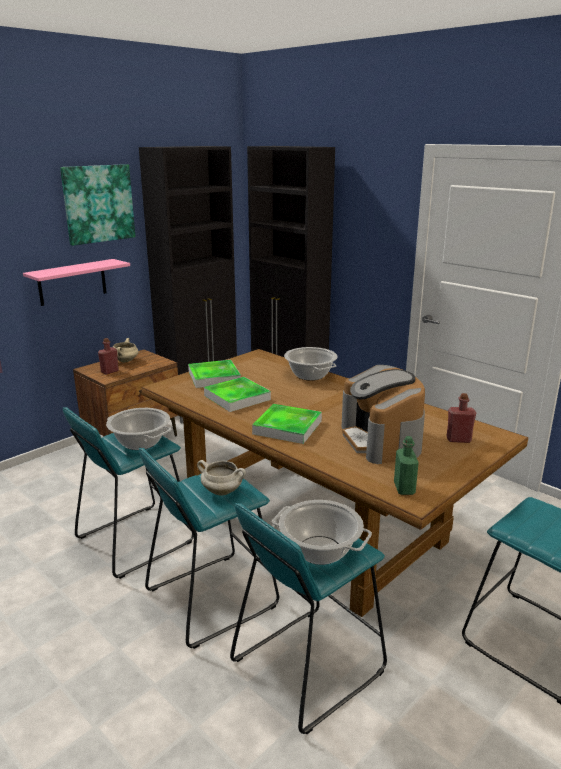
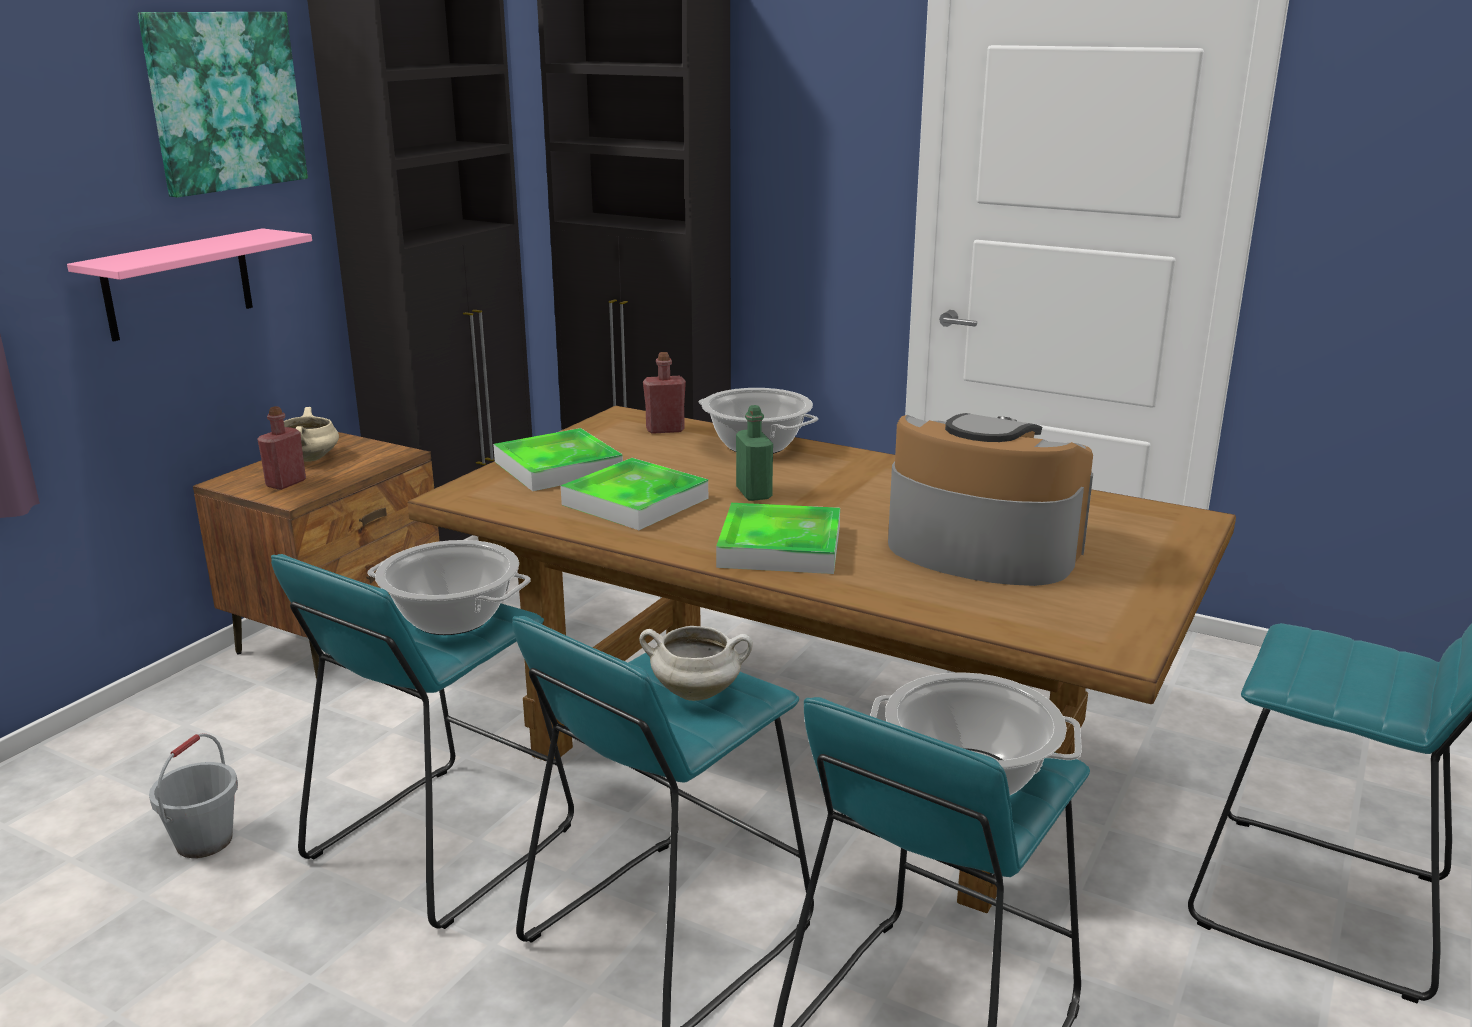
camera: 15 degrees left, 0 degrees up
coffee machine [342,365,425,464] -> coffee machine turned 150 degrees clockwise [888,413,1093,586]
green bottle [394,436,419,495] -> green bottle moved to [736,405,773,501]
red bottle [446,393,476,443] -> red bottle moved to [643,352,686,434]
none -> grey bucket [149,733,238,858]

